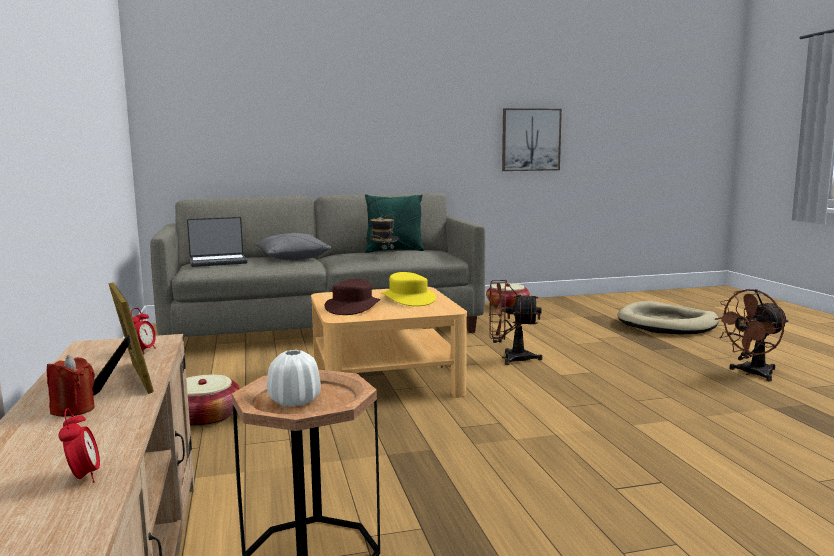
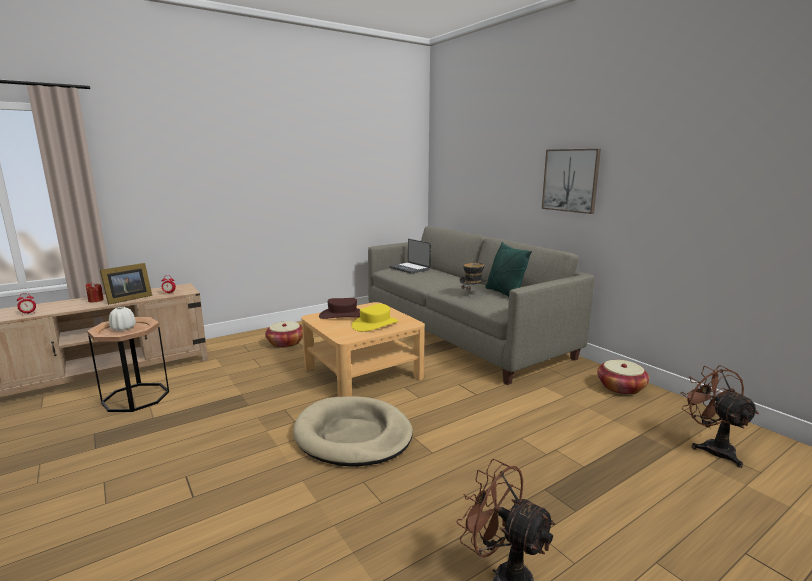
camera: 70 degrees right, 5 degrees up
grey pillow [255,233,331,260] -> none
brown fan [489,279,543,365] -> brown fan moved to [681,365,759,468]
picture [502,108,562,171] -> picture moved to [542,149,601,214]
beige dog bed [618,301,719,335] -> beige dog bed moved to [293,396,413,467]

